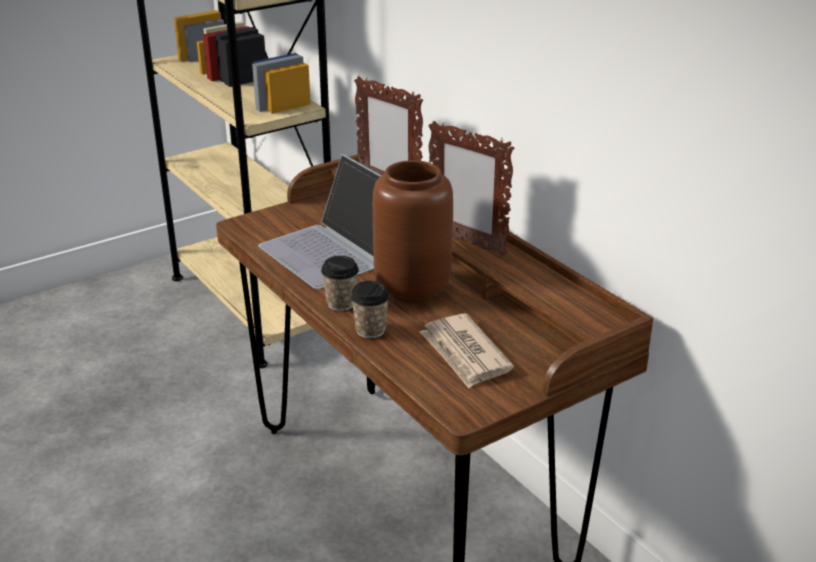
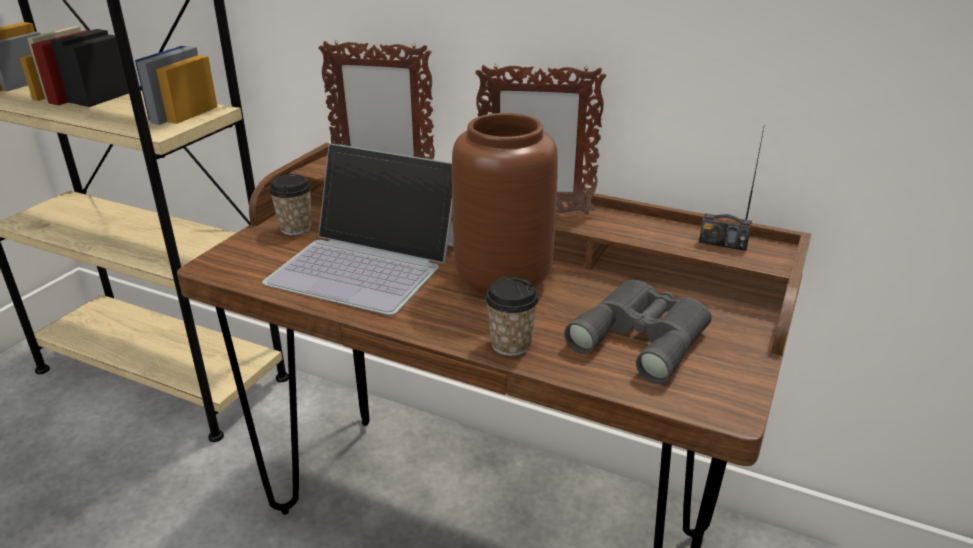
camera: 30 degrees left, 0 degrees up
cup [321,256,359,311] -> cup moved to [269,174,312,235]
newspaper [419,314,514,388] -> grey binoculars [564,280,712,384]
none -> radio [699,124,765,251]

